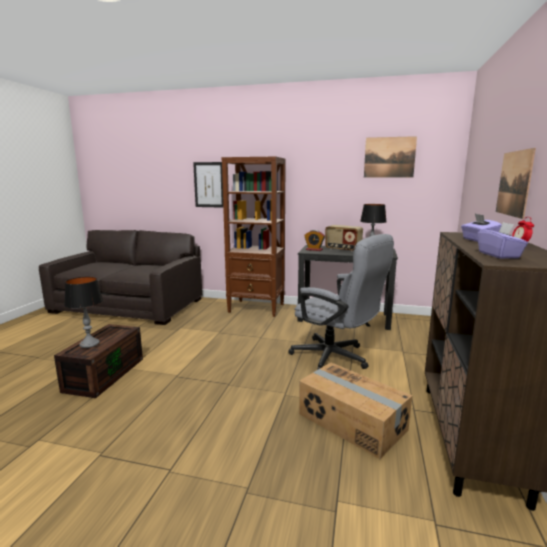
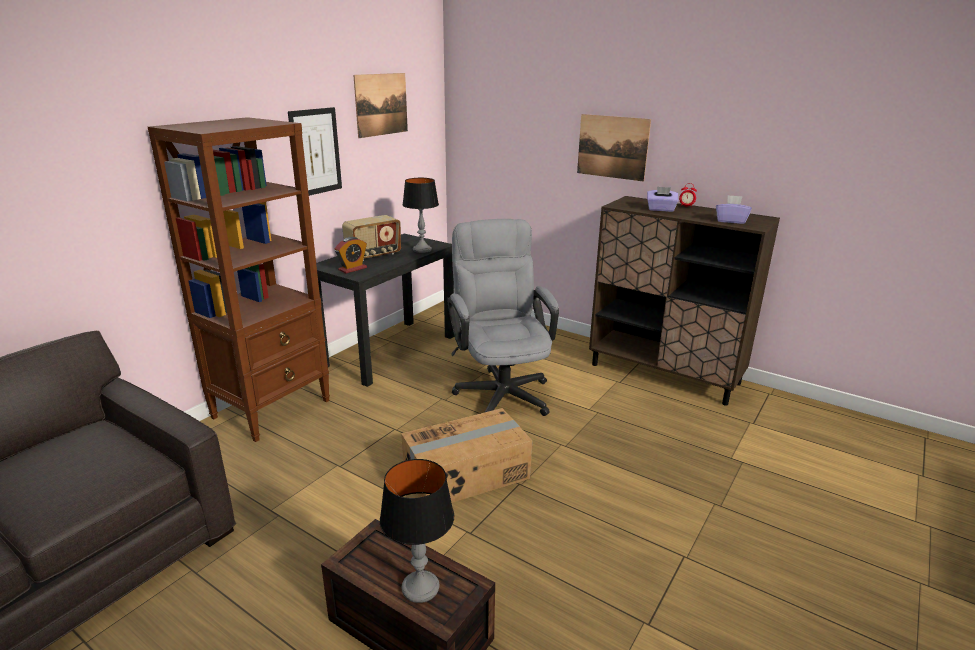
camera: 70 degrees left, 10 degrees up
picture [193,162,223,208] -> picture moved to [288,107,342,196]
grey office chair [288,234,394,370] -> grey office chair turned 75 degrees counterclockwise [447,219,559,416]
cardboard box [299,363,412,459] -> cardboard box moved to [401,408,532,503]

